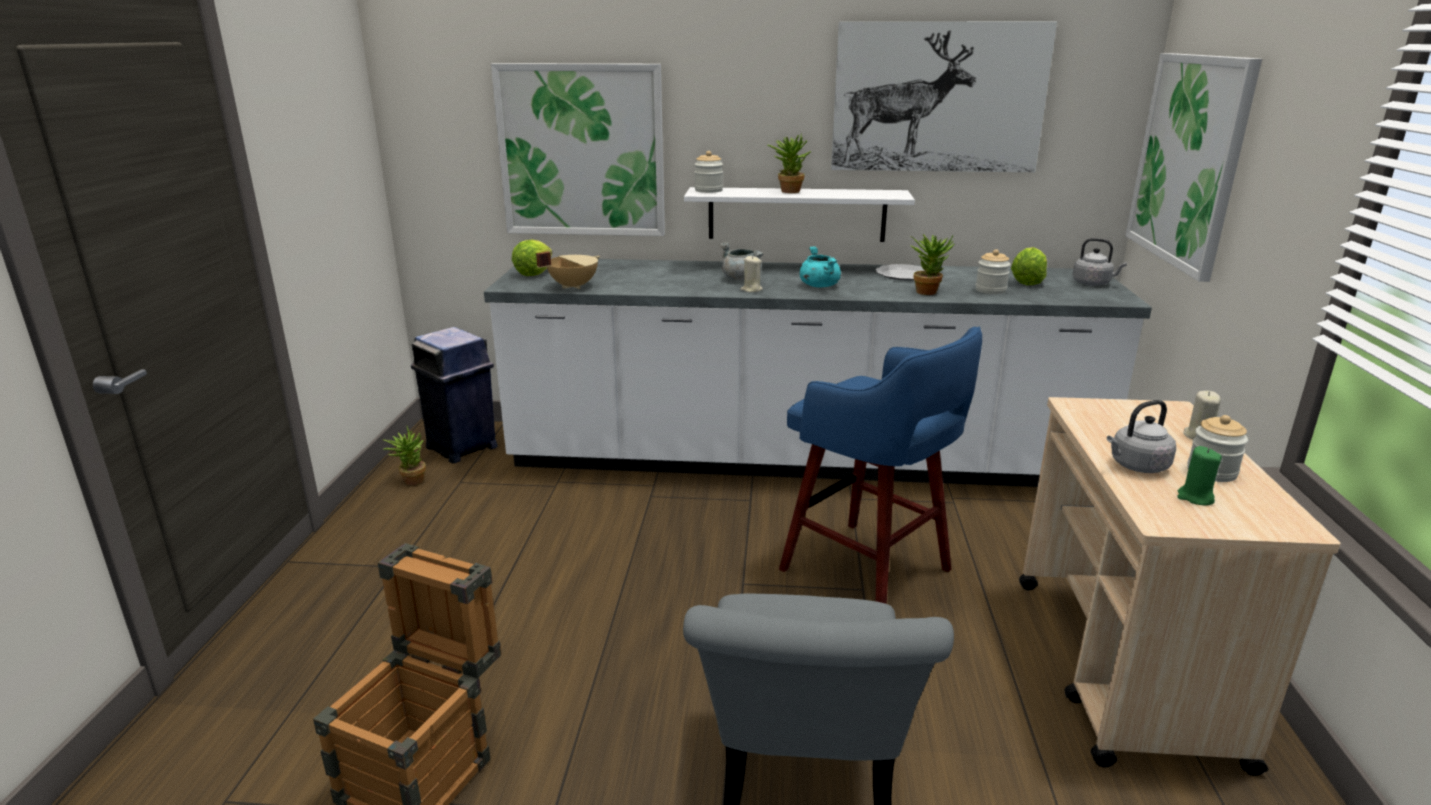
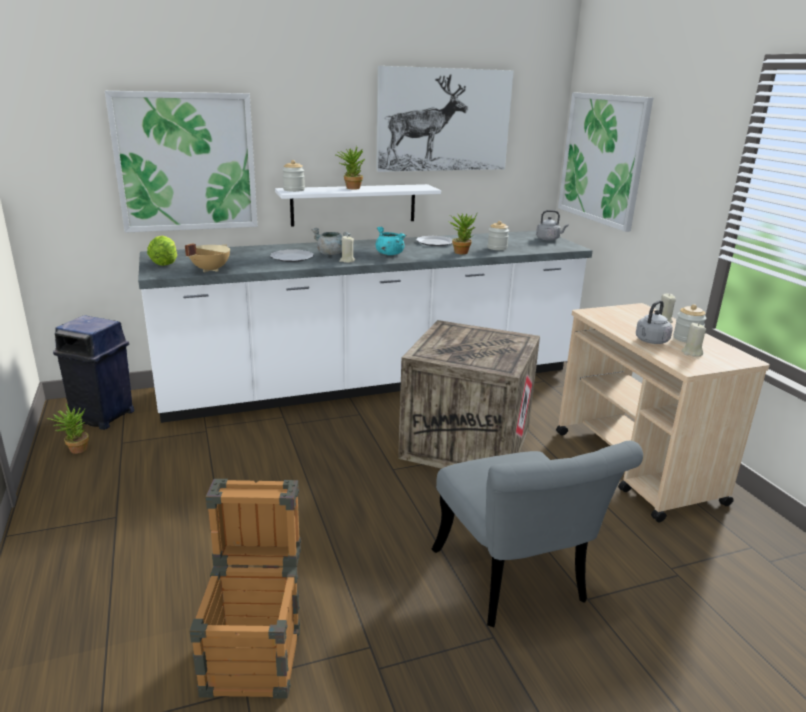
camera: 25 degrees left, 0 degrees up
blue stool [779,327,982,604] -> crate [398,320,540,469]
lettuce [1011,247,1047,285] -> none
green candle [1178,446,1222,505] -> beige candle [681,323,706,357]
none -> plate [270,249,314,262]

